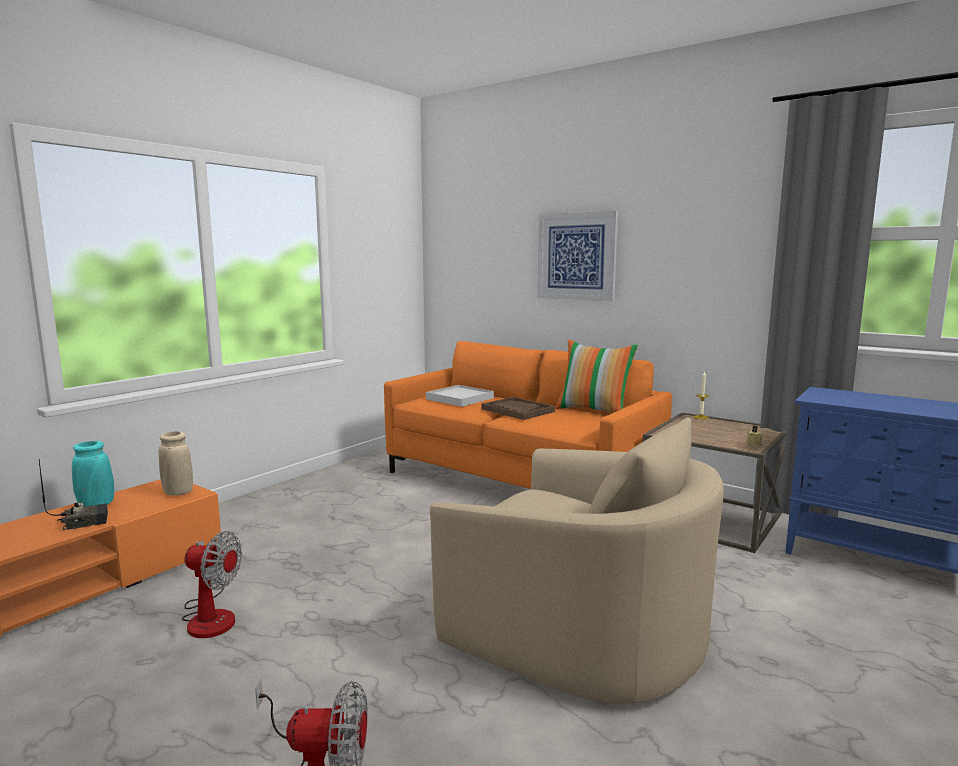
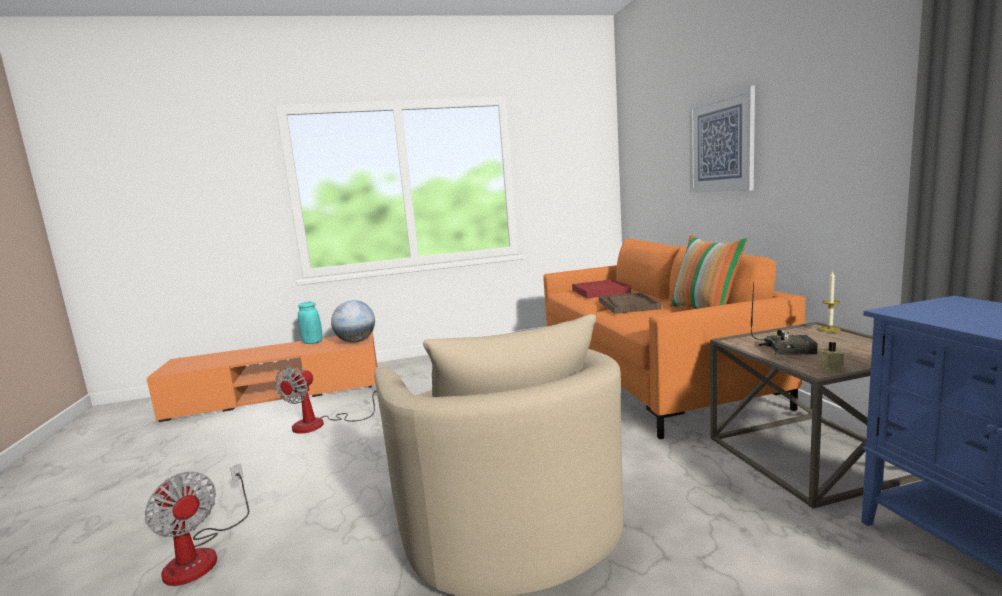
camera: 40 degrees right, 0 degrees up
radio [39,459,108,530] -> radio moved to [751,282,818,355]
beige vase [159,431,193,496] -> globe [331,300,375,343]
fan [182,531,242,638] -> fan turned 60 degrees clockwise [275,367,377,434]
white tray [426,385,494,407] -> red tray [572,279,631,298]

